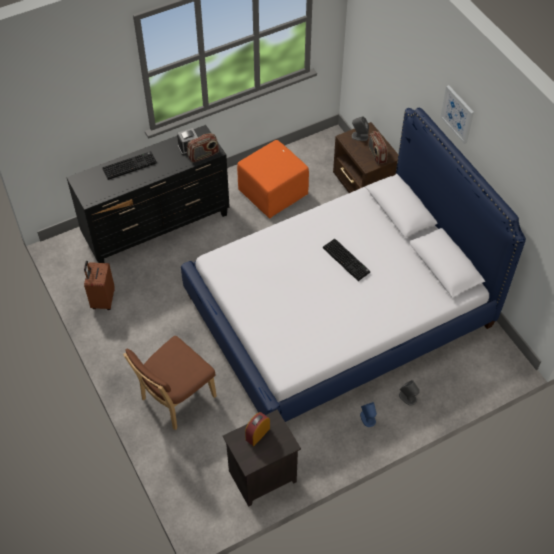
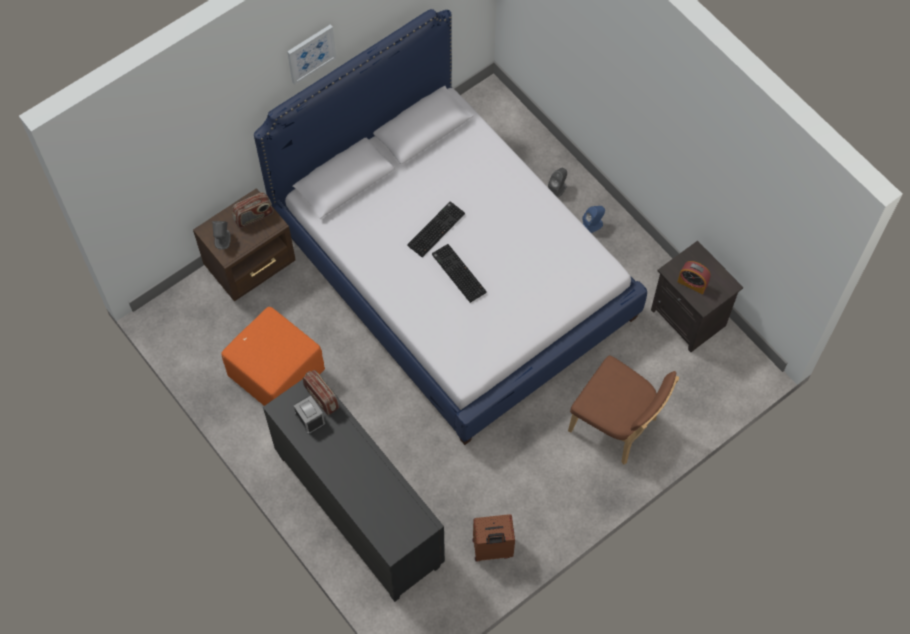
camera: 100 degrees left, 10 degrees up
keyboard [102,151,157,180] -> keyboard moved to [432,244,487,303]

